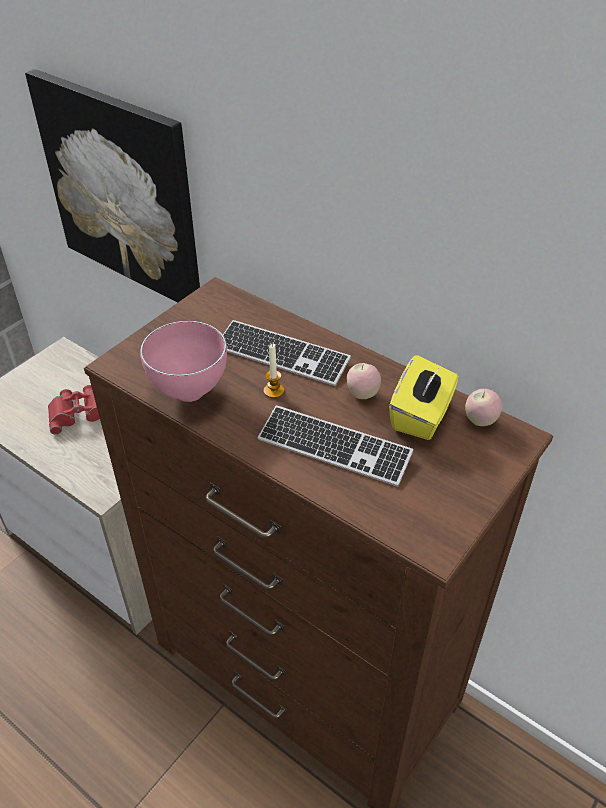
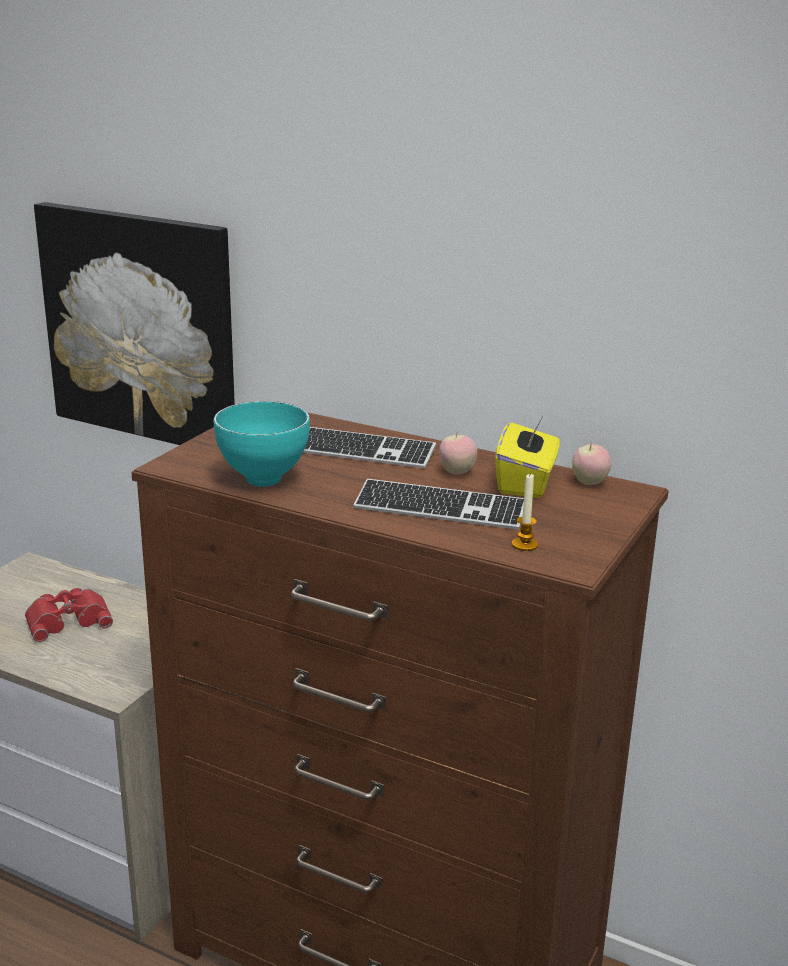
camera: 10 degrees left, 20 degrees down
pink bowl [140,321,227,402] -> turquoise bowl [214,401,310,487]
candle [264,344,284,398] -> candle moved to [512,474,538,551]

